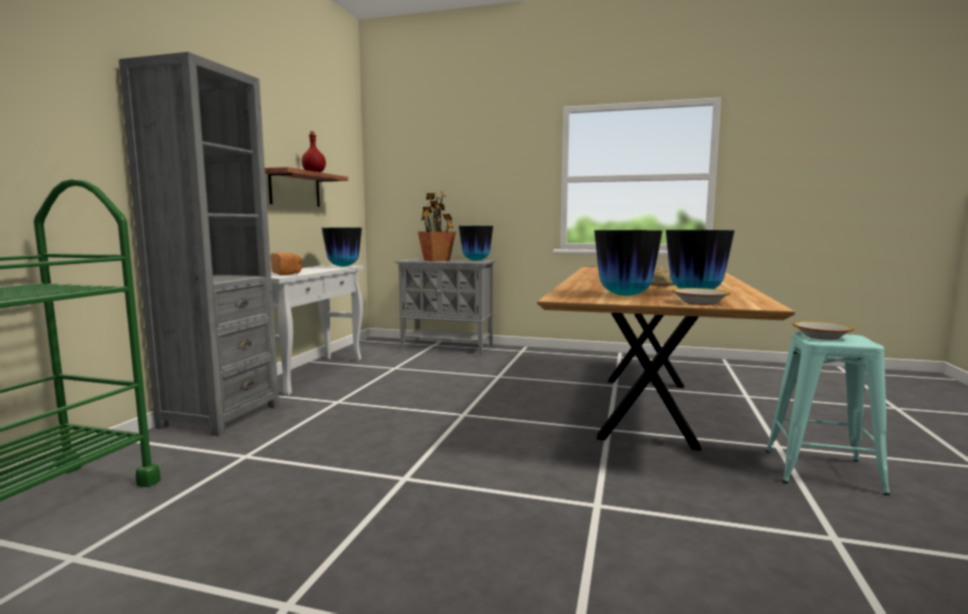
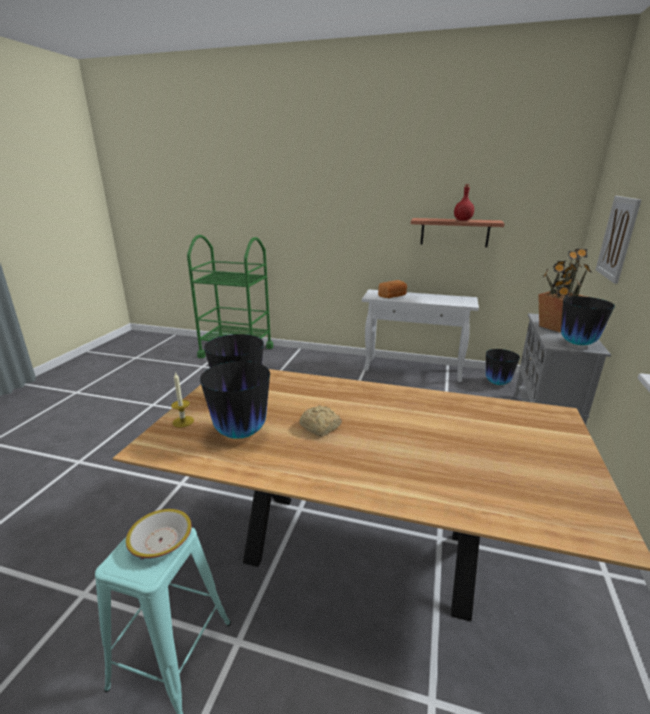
camera: 90 degrees right, 15 degrees up
grey bookcase [119,52,279,436] -> none
vase [322,228,362,267] -> vase moved to [486,349,520,385]
bowl [672,288,731,305] -> candle [171,372,194,428]
none -> picture [596,196,641,284]

